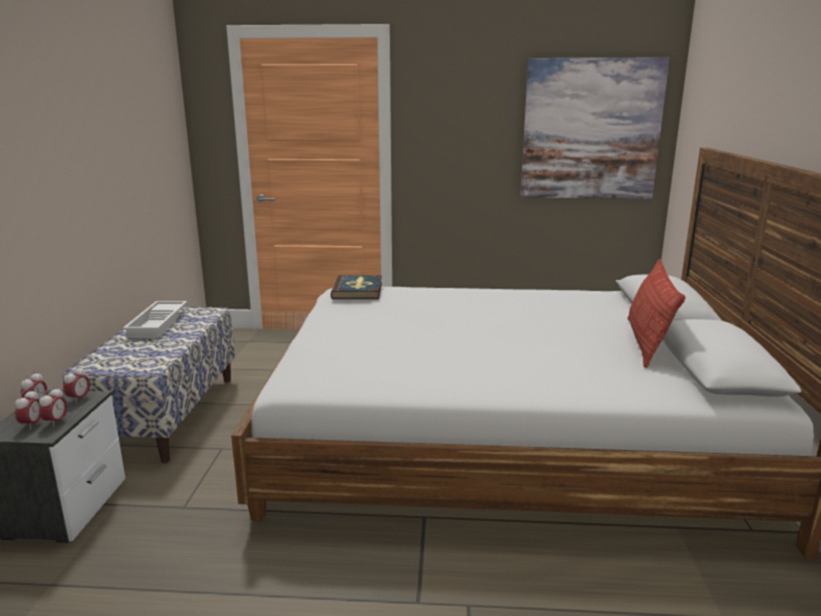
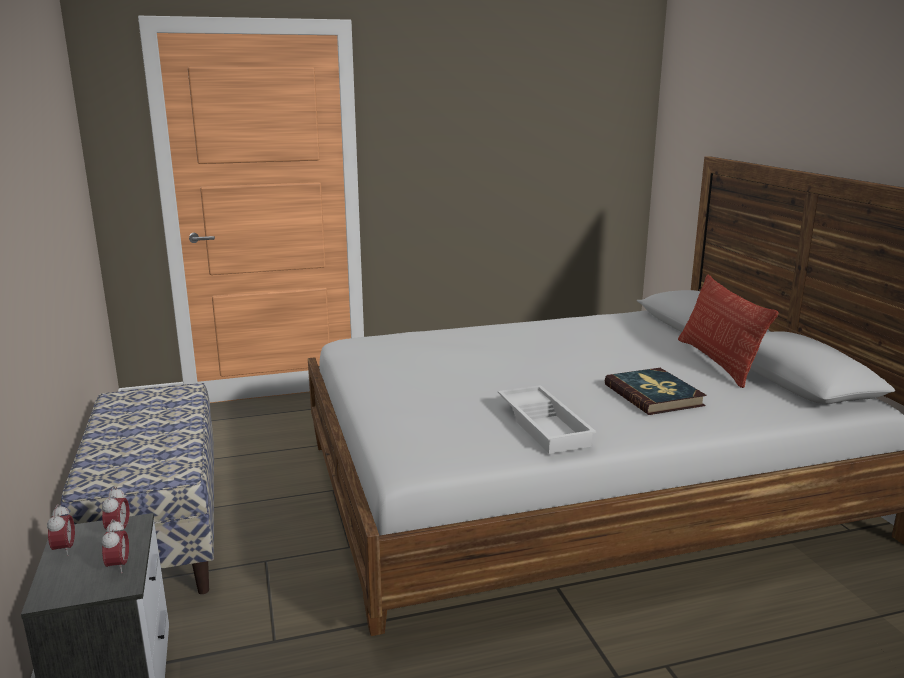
camera: 20 degrees left, 0 degrees up
alarm clock [15,389,42,430] -> none
white tray [123,301,187,338] -> white tray moved to [498,385,596,454]
book [331,275,382,299] -> book moved to [605,368,706,415]
picture [521,58,670,199] -> none

